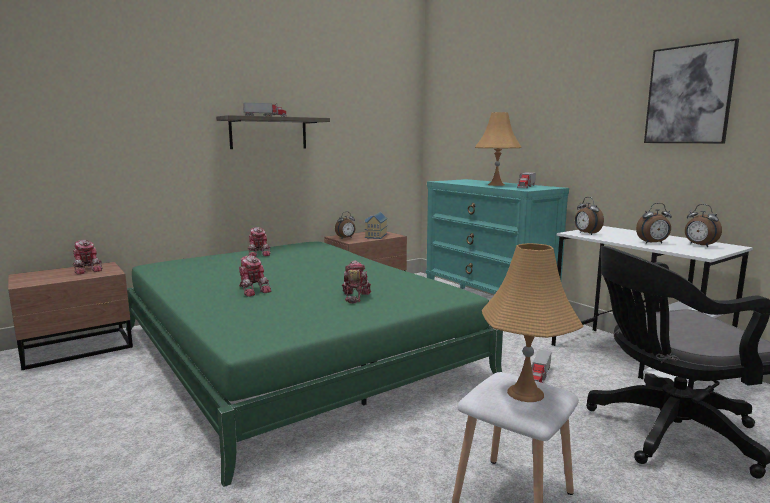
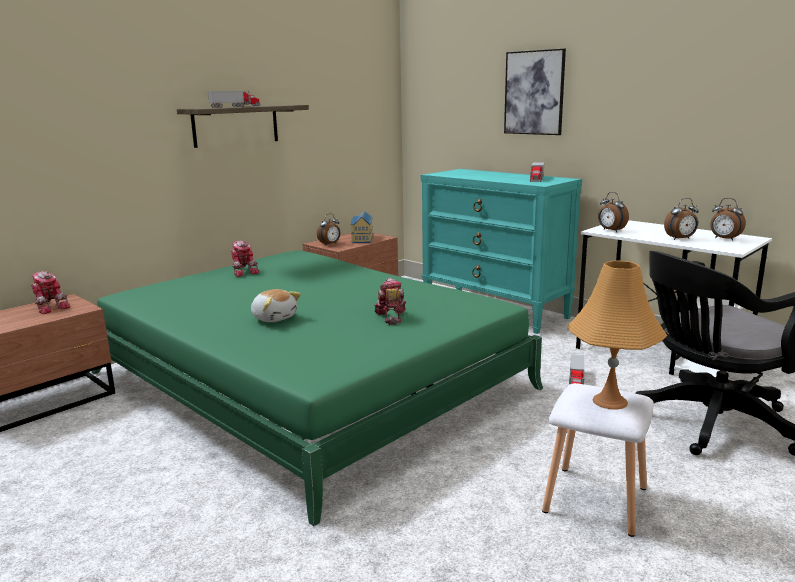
camera: 10 degrees left, 5 degrees up
toy robot [239,255,272,297] -> plush toy [251,289,301,322]
orange table lamp [475,112,522,186] -> none
picture [644,38,739,143] -> picture moved to [504,48,566,135]

